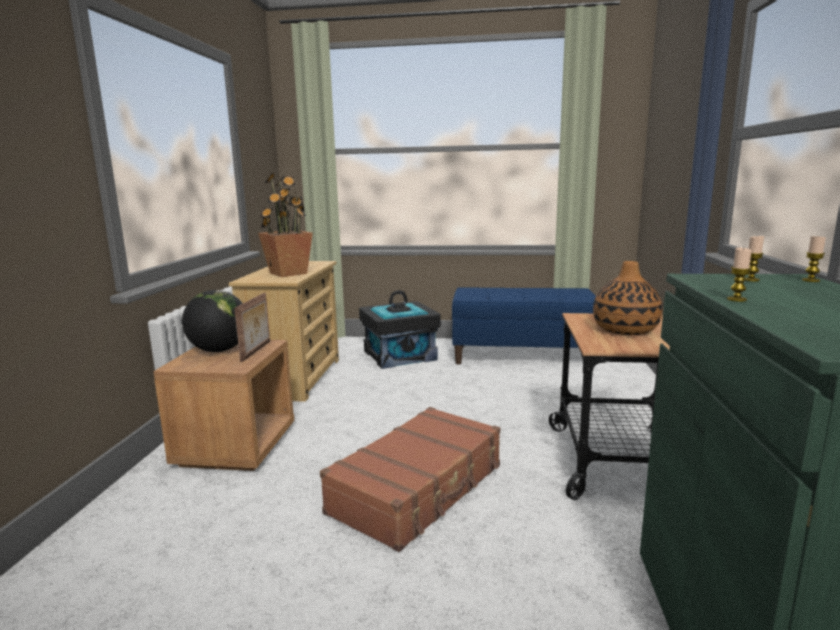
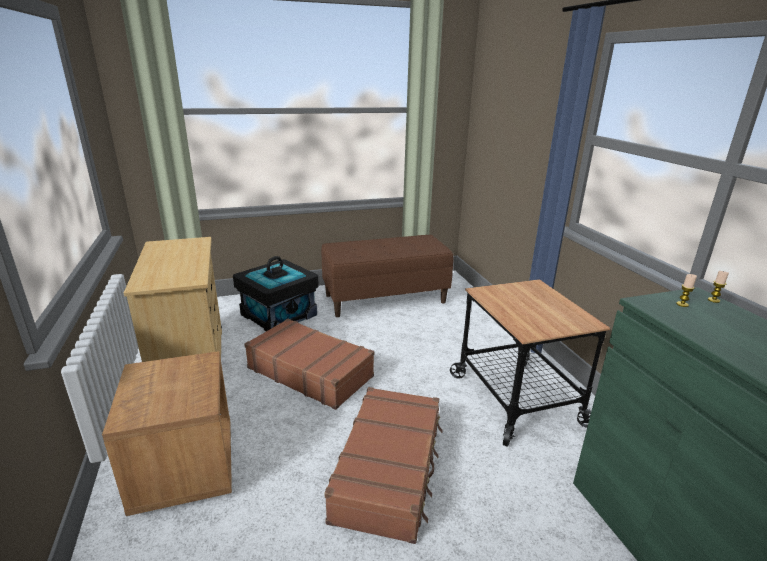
camera: 25 degrees left, 10 degrees up
globe [182,290,243,352] -> none
picture frame [234,293,270,362] -> none
potted plant [258,173,313,277] -> none
blue bench [452,287,596,364] -> brown bench [321,235,453,317]
vase [593,261,662,335] -> none
candle [727,248,752,302] -> none
none -> brown suitcase [244,319,374,410]

